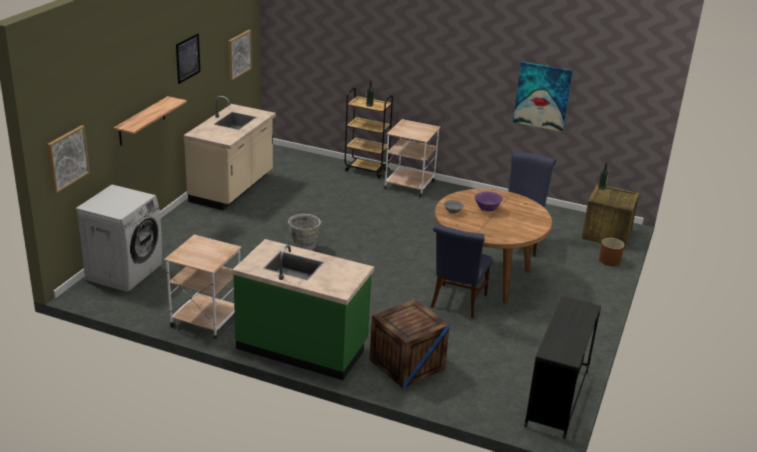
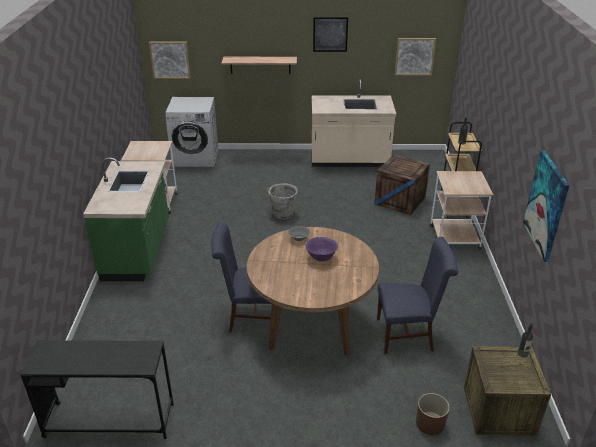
camera: 70 degrees right, 5 degrees up
crate [369,299,450,388] -> crate moved to [374,154,430,215]

